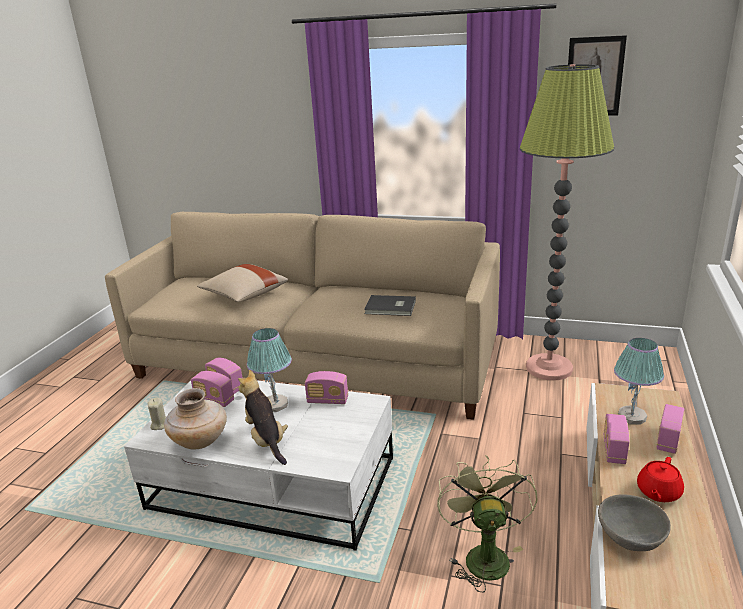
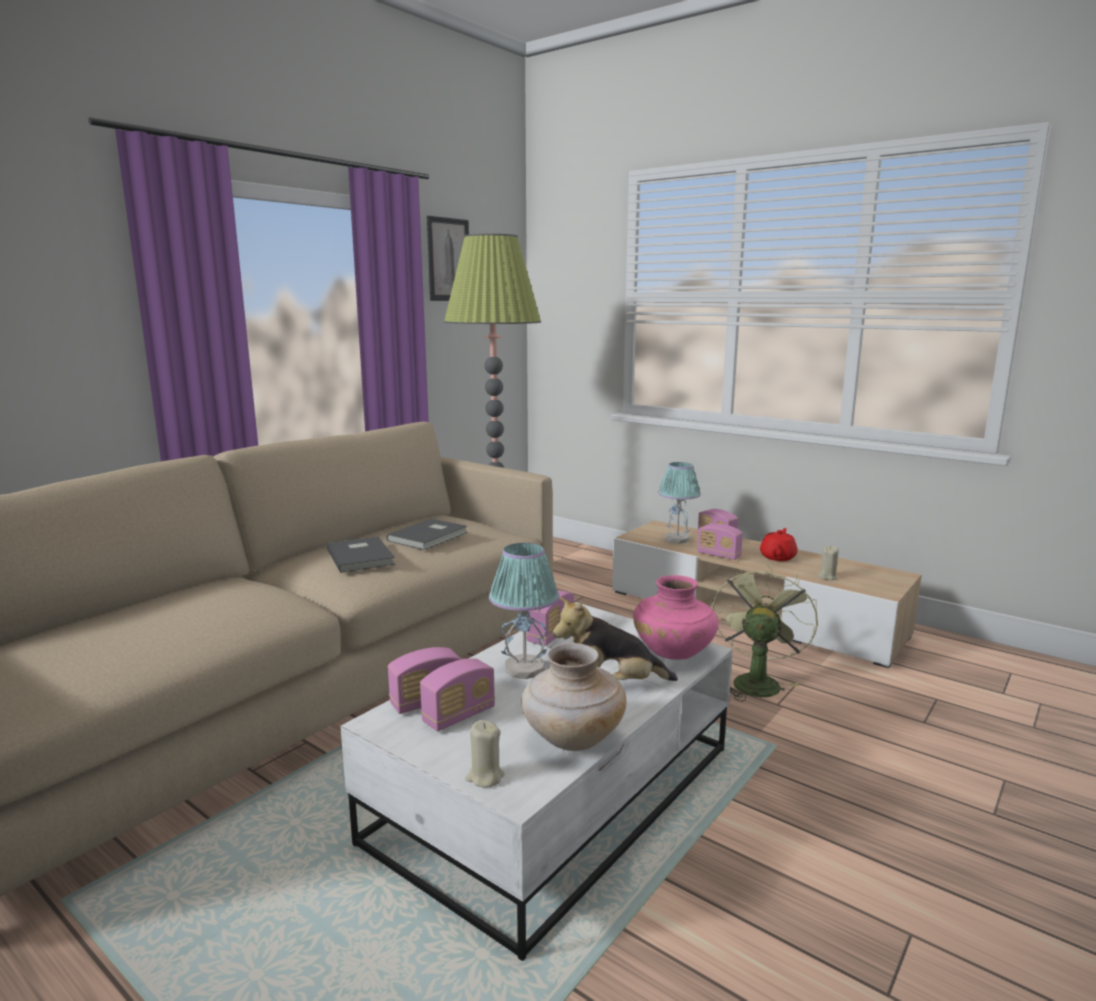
camera: 70 degrees left, 10 degrees down
beige pillow [197,264,288,302] -> none
green fan [437,455,538,592] -> green fan turned 90 degrees clockwise [712,564,818,702]
grey bowl [598,494,671,551] -> beige candle [818,546,839,580]
red teapot [637,457,684,502] -> red teapot turned 120 degrees counterclockwise [760,528,797,561]
none -> grey book [327,537,395,573]
none -> pink vase [633,575,718,660]

